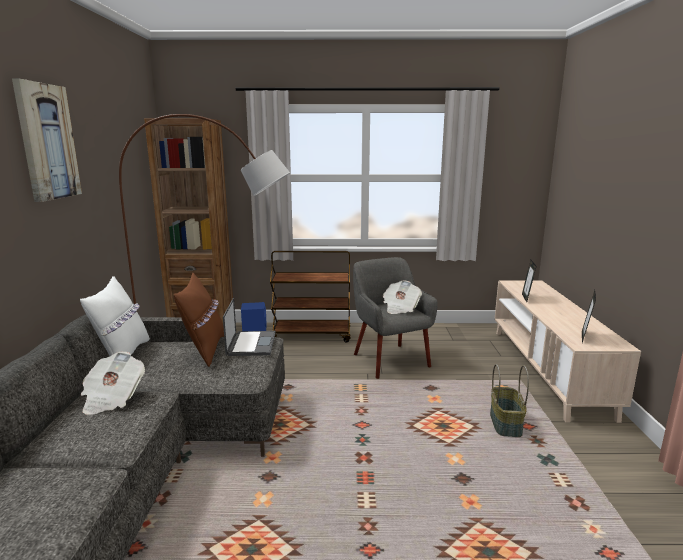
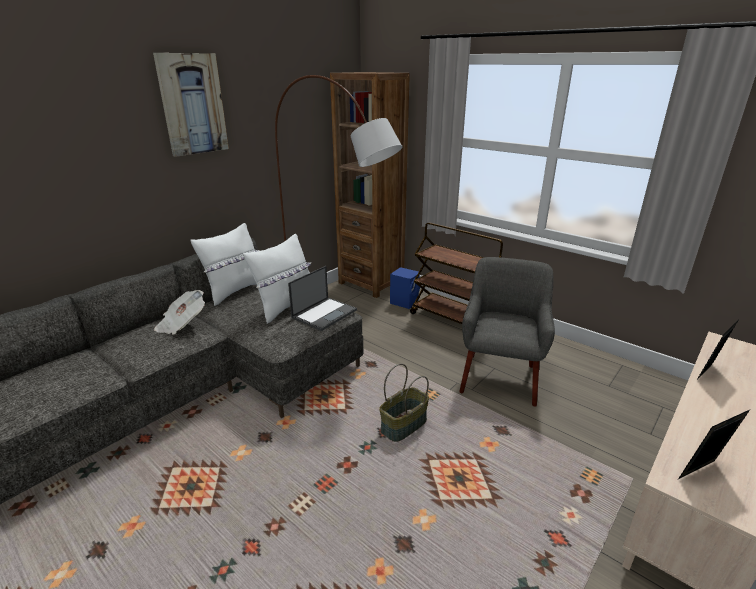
camera: 40 degrees right, 10 degrees up
brown pillow [173,273,224,367] -> white pillow [243,234,311,324]
newspaper [383,280,422,314] -> none
basket [490,364,529,437] -> basket moved to [379,363,429,442]

